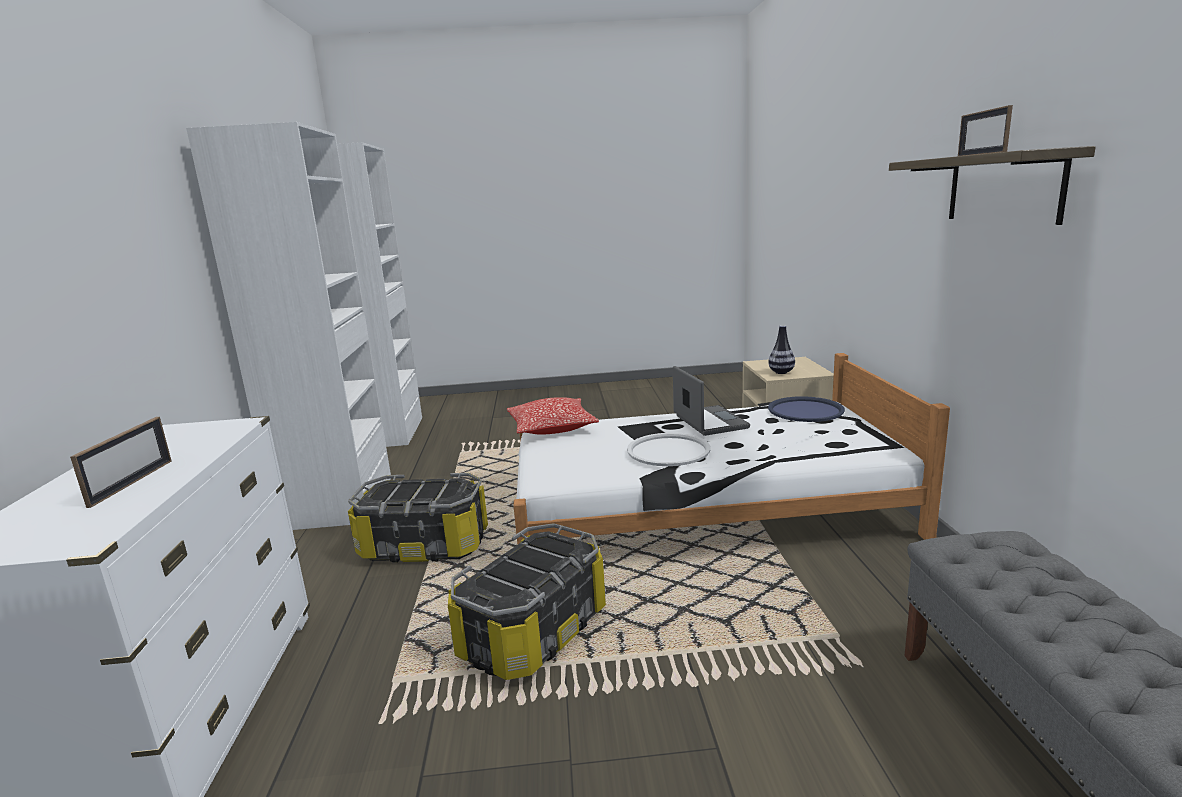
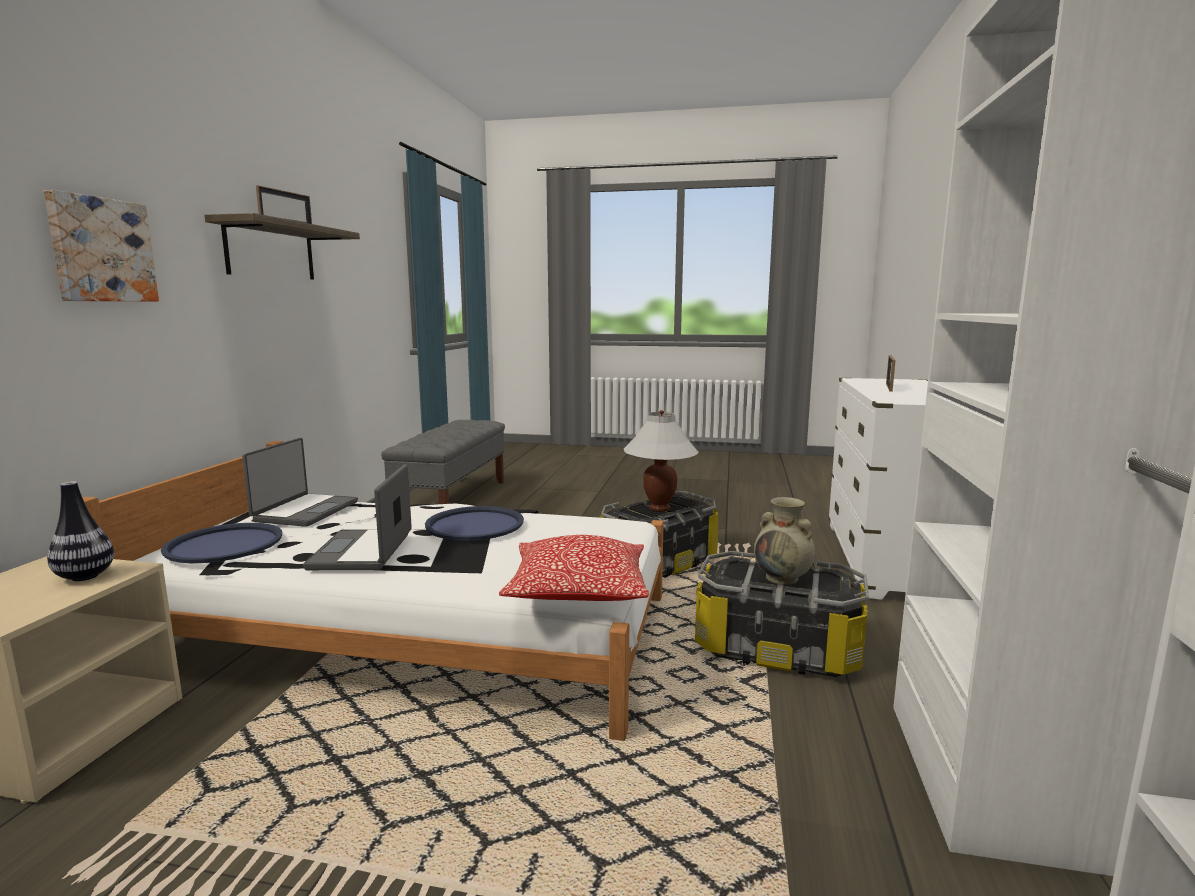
camera: 165 degrees left, 5 degrees down
white tray [627,433,711,466] -> blue tray [425,506,524,541]
none -> picture [44,190,159,302]
none -> laptop [242,438,358,527]
none -> white table lamp [624,410,699,512]
none -> beige vase [754,497,815,585]

